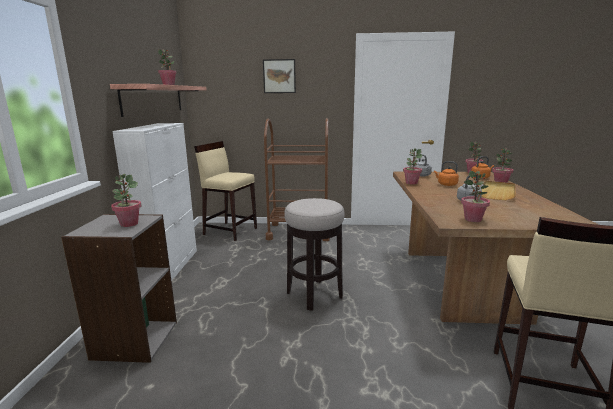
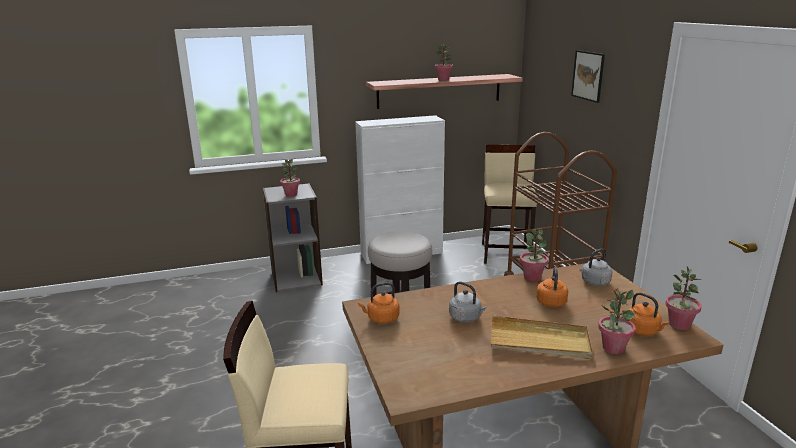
camera: 70 degrees right, 5 degrees up
potted plant [461,171,490,222] -> orange kettle [358,282,400,324]

